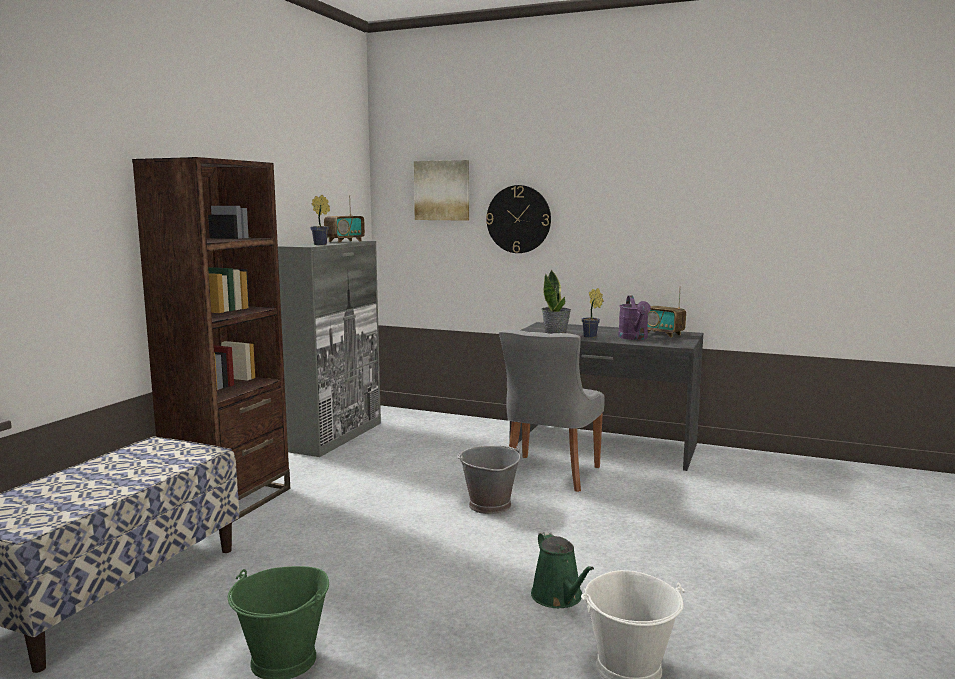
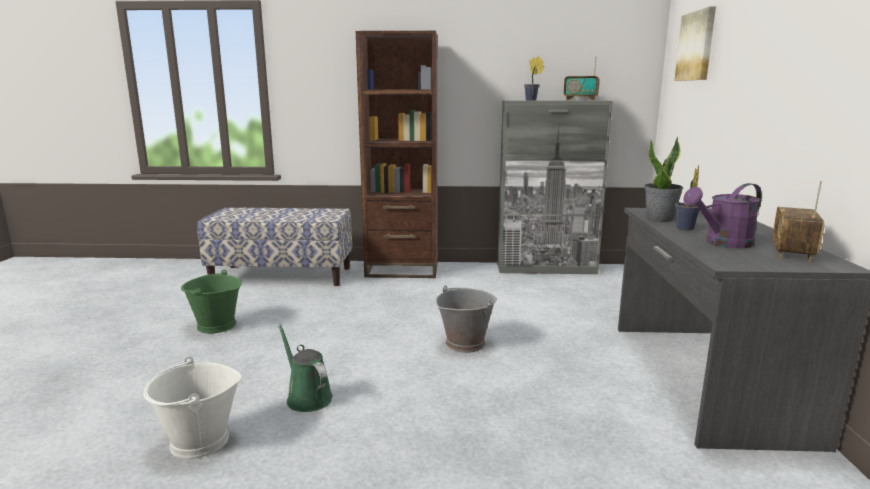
camera: 70 degrees right, 5 degrees up
wall clock [486,185,551,253] -> none
grey chair [499,330,605,492] -> none
green watering can [531,531,594,608] -> green watering can turned 90 degrees clockwise [278,325,332,412]

